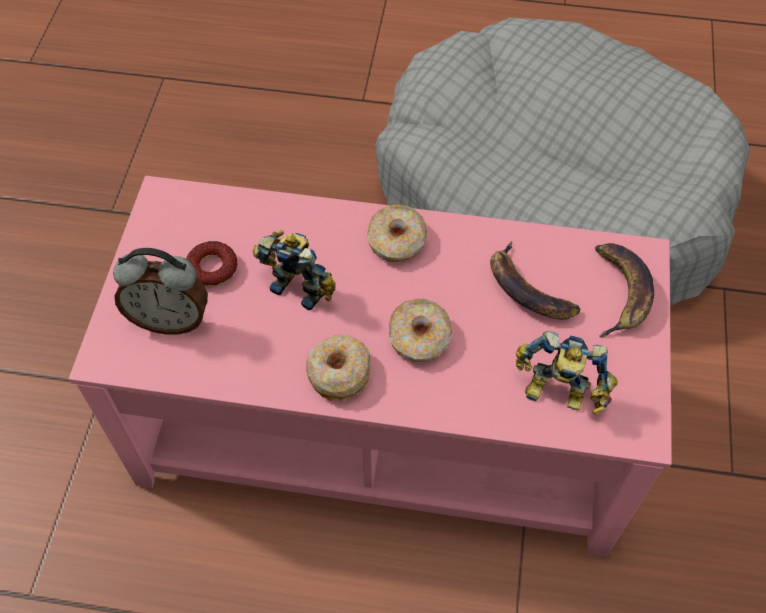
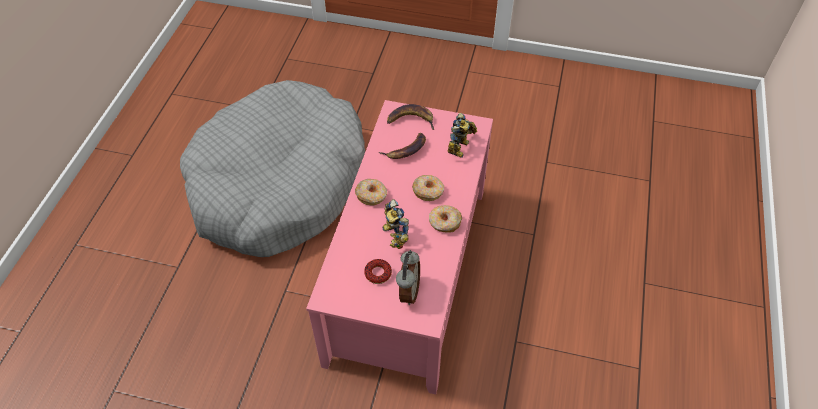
camera: 85 degrees left, 5 degrees down
toy robot [252,230,335,310] -> toy robot turned 60 degrees counterclockwise [383,199,409,249]

